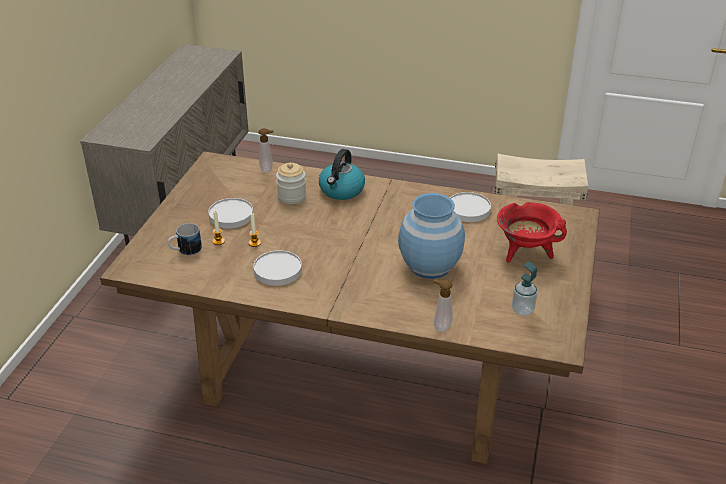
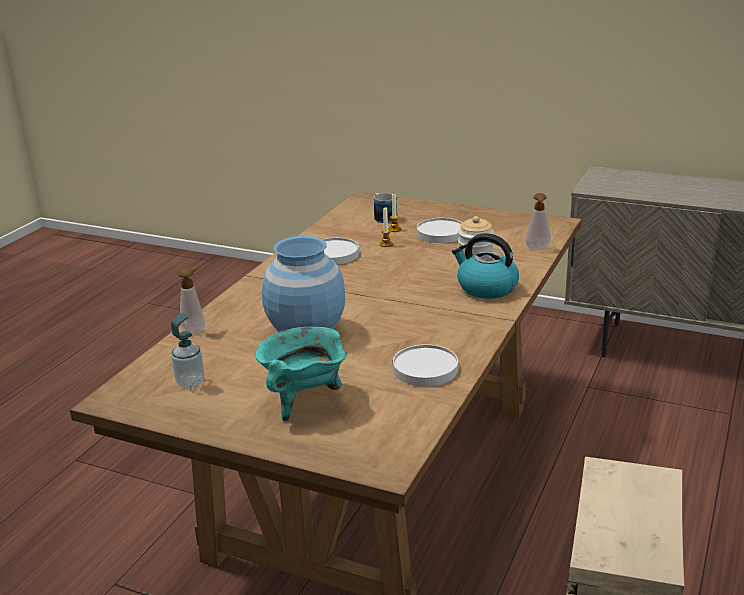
camera: 100 degrees right, 10 degrees down
red cooking pot [497,202,567,263] -> turquoise cooking pot [255,327,347,421]

